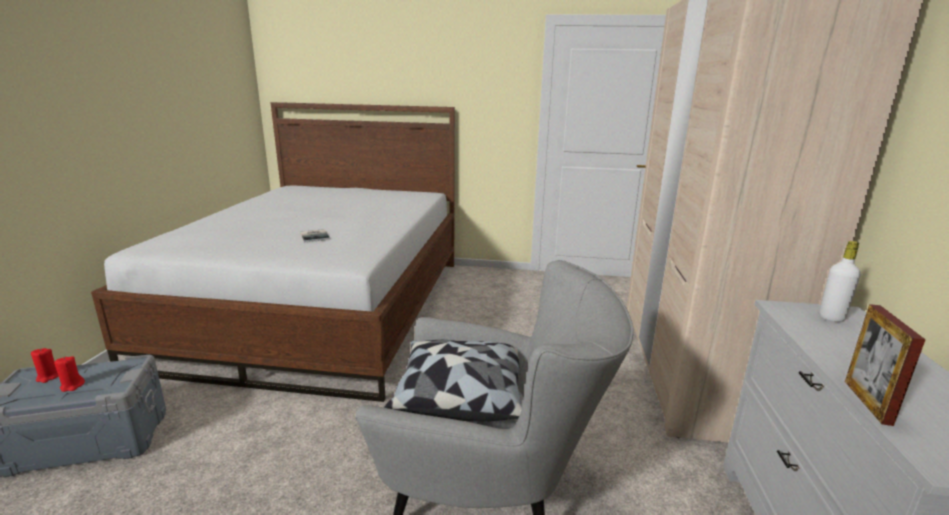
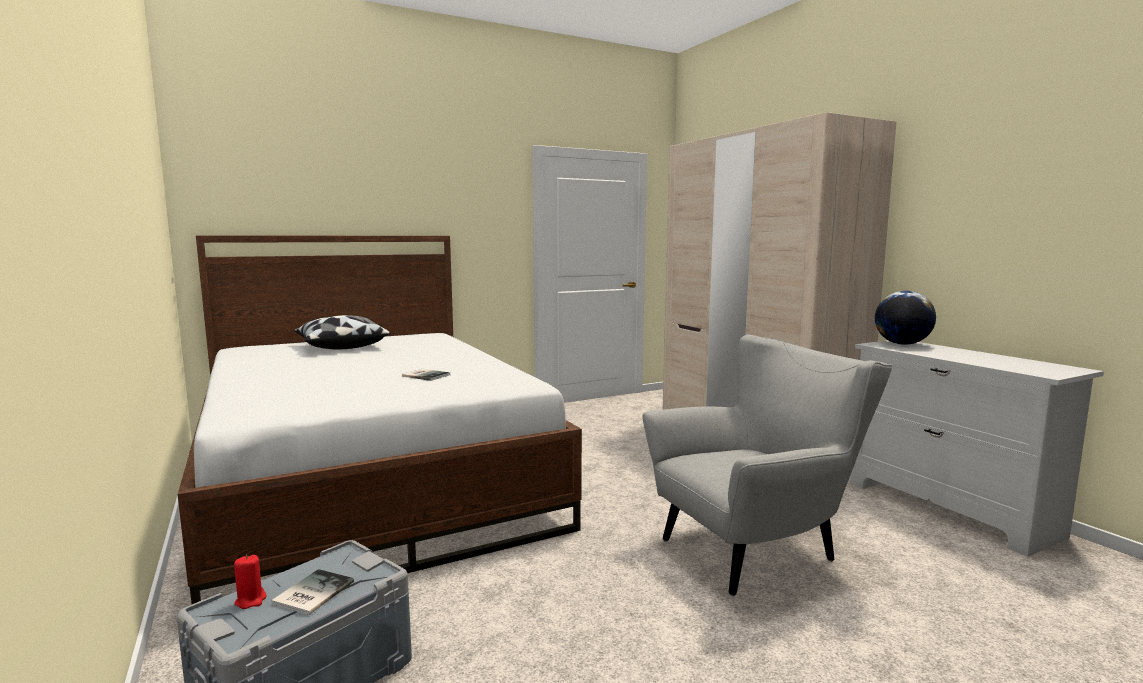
camera: 35 degrees left, 10 degrees down
red candle [54,356,85,392] -> book [271,569,354,615]
pillow [384,340,522,421] -> pillow moved to [294,315,391,349]
white bottle [819,241,861,322] -> globe [875,291,936,345]
picture frame [845,304,926,426] -> none

